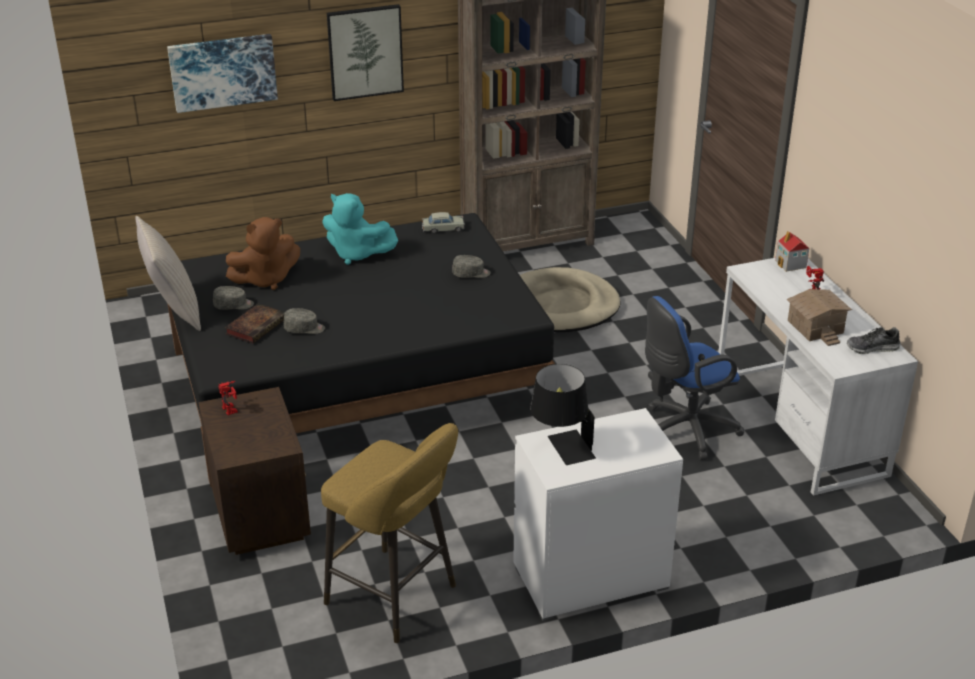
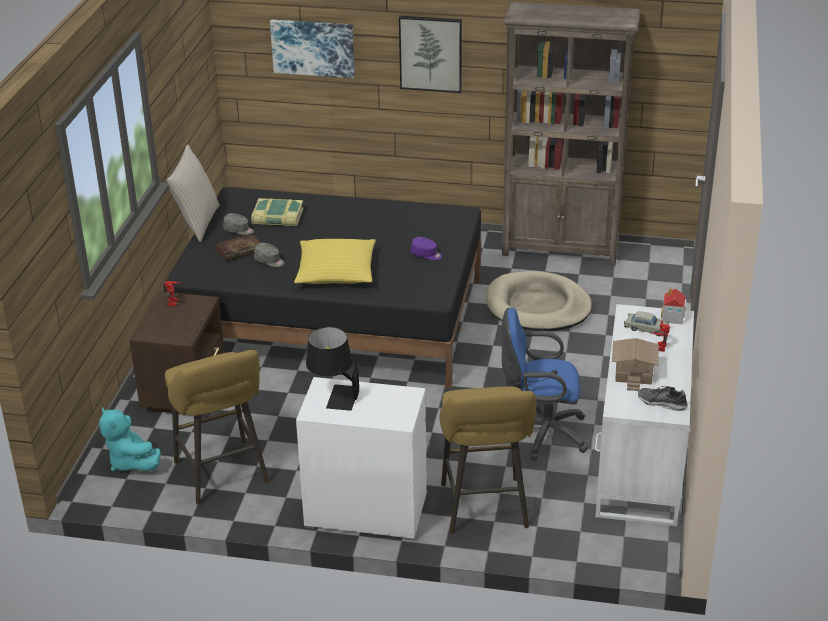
camera: 30 degrees right, 0 degrees up
brown plush toy [226,217,300,290] -> book [251,198,304,226]
turquoise plush toy [322,193,398,265] -> turquoise plush toy moved to [99,407,161,471]
beige toy car [422,212,465,233] -> beige toy car moved to [624,311,669,336]
grey cap [452,255,491,278] -> purple cap [411,237,442,260]
none -> yellow pillow [294,239,376,284]
none -> yellow stool [440,386,536,534]

